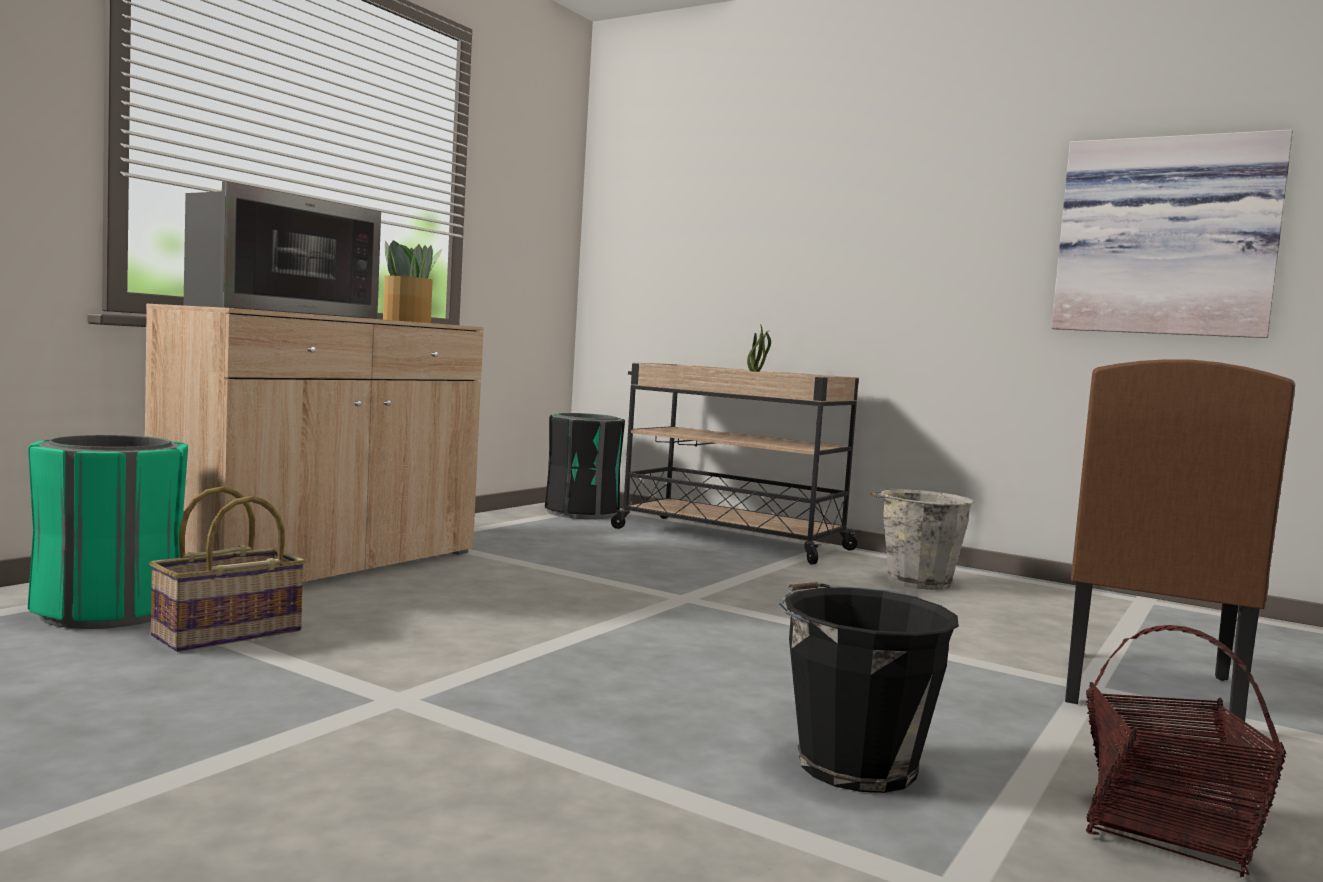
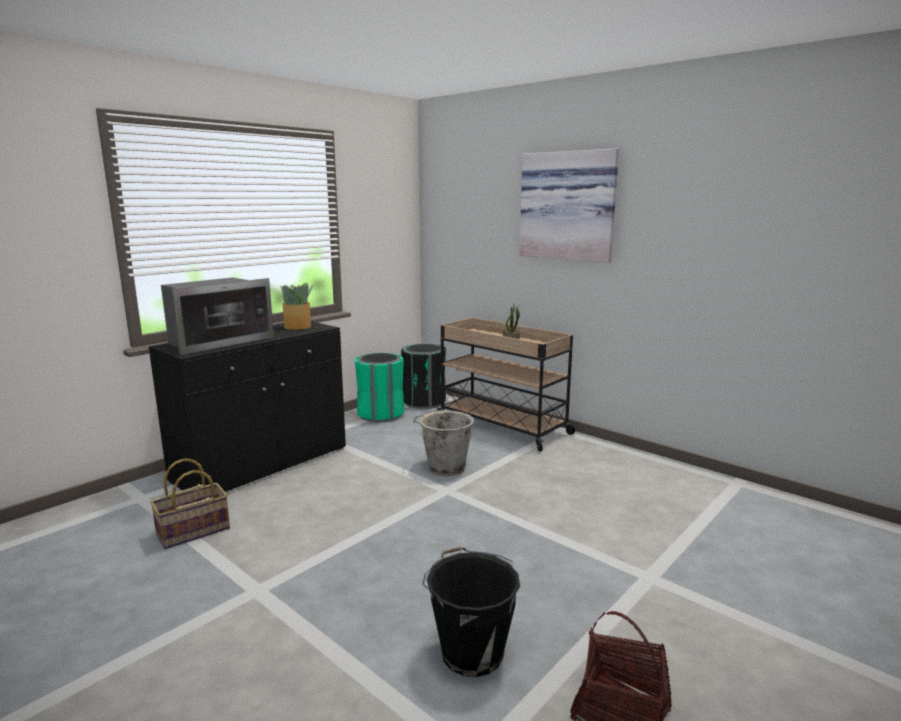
camera: 10 degrees right, 10 degrees up
green trash can [28,435,188,629] -> green trash can moved to [355,353,405,423]
beige cabinet [145,304,484,582] -> black cabinet [148,321,346,492]
grey bucket [870,489,974,590] -> grey bucket moved to [413,410,474,476]
picture [1051,129,1293,338] -> picture moved to [519,148,619,263]
brown chair [1065,359,1295,736] -> none

